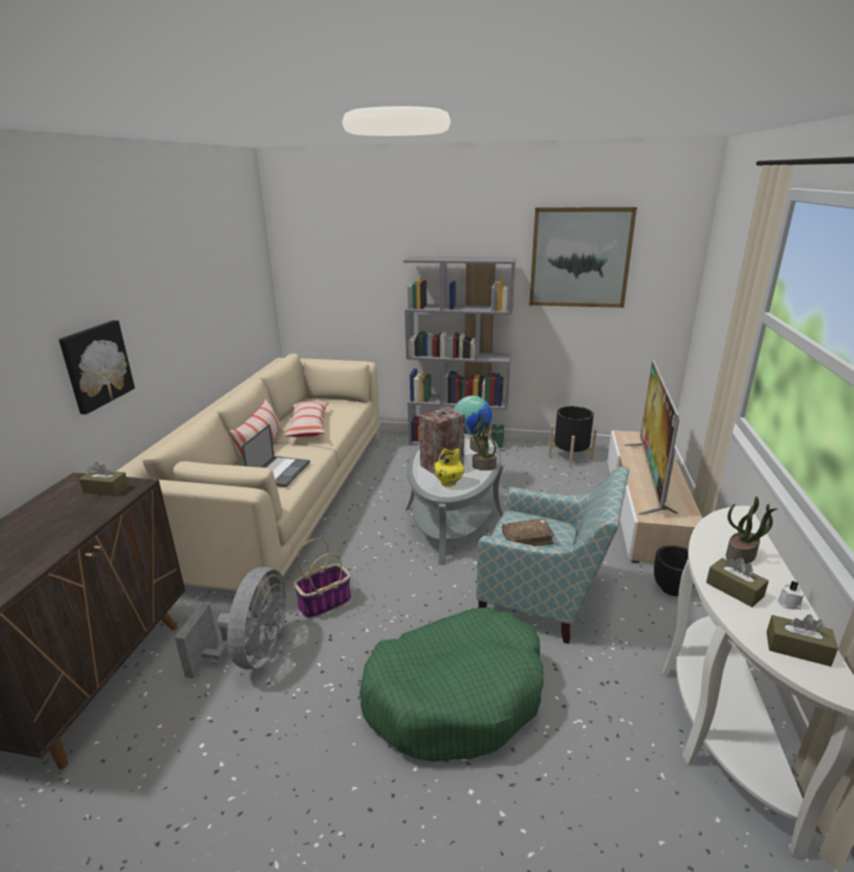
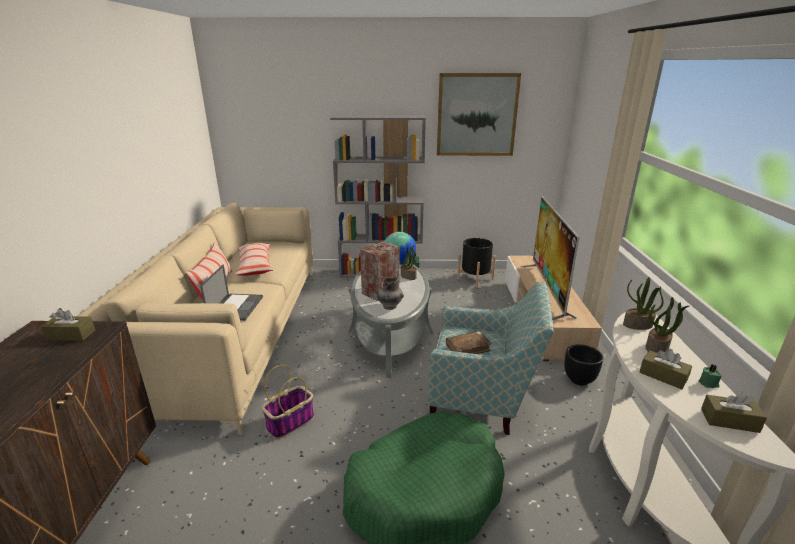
camera: 10 degrees left, 0 degrees up
picture [59,320,135,414] -> none
grey fan [175,567,286,678] -> none
yellow vase [433,448,464,487] -> grey vase [376,276,404,310]
potted plant [472,427,497,470] -> potted plant moved to [623,277,664,330]
white candle [777,581,804,610] -> green candle [698,364,722,388]

